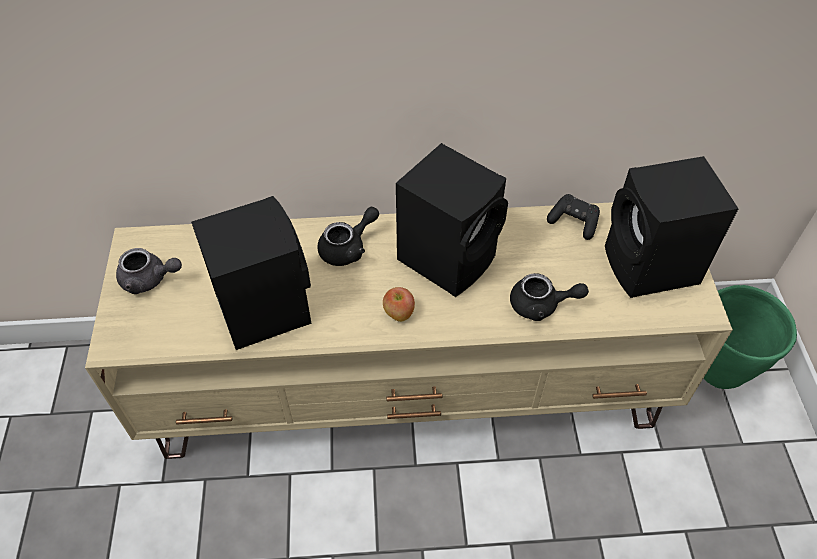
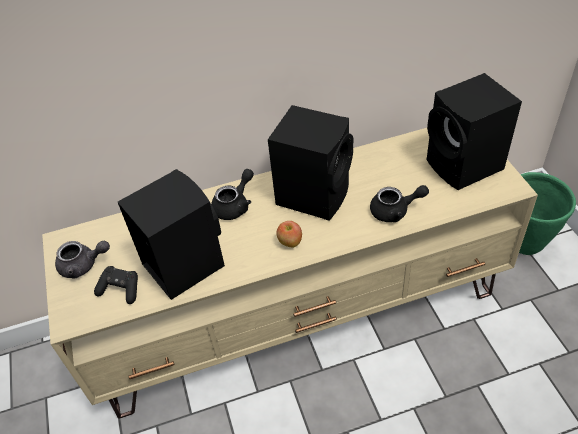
camera: 10 degrees left, 5 degrees down
black game controller [547,194,600,240] -> black game controller moved to [94,266,138,304]

